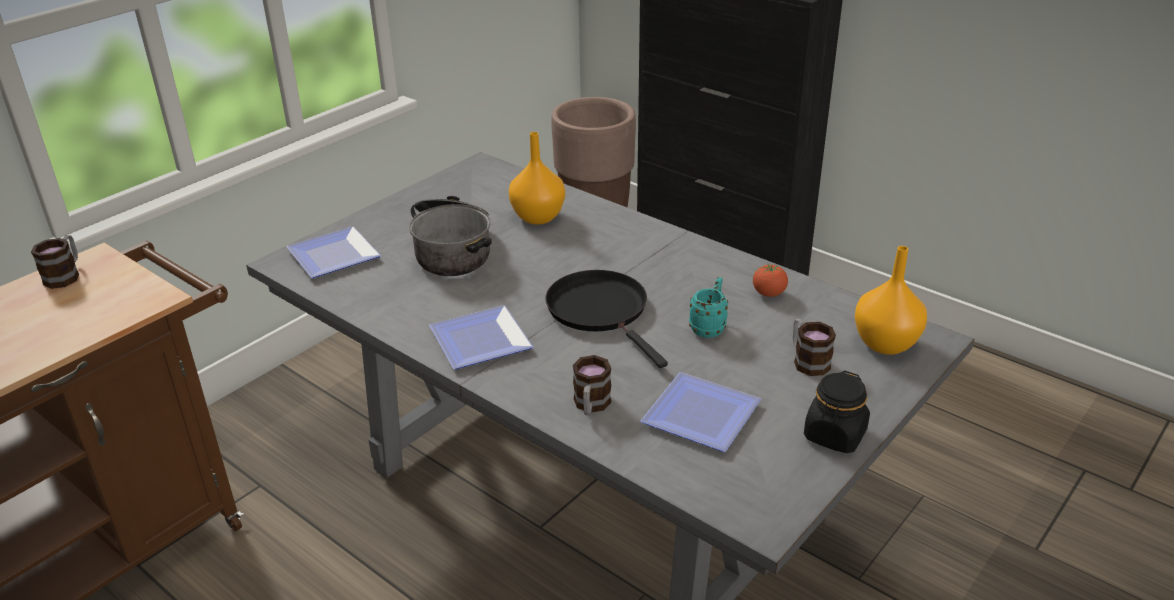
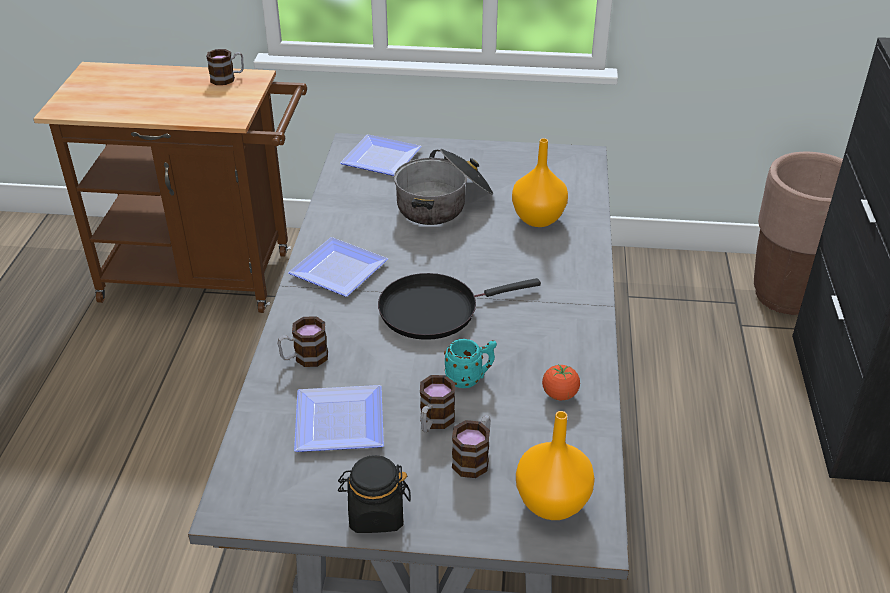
camera: 55 degrees right, 5 degrees up
black frying pan [545,270,668,368] -> black frying pan turned 135 degrees counterclockwise [378,273,541,340]
none -> mug [420,375,455,433]

